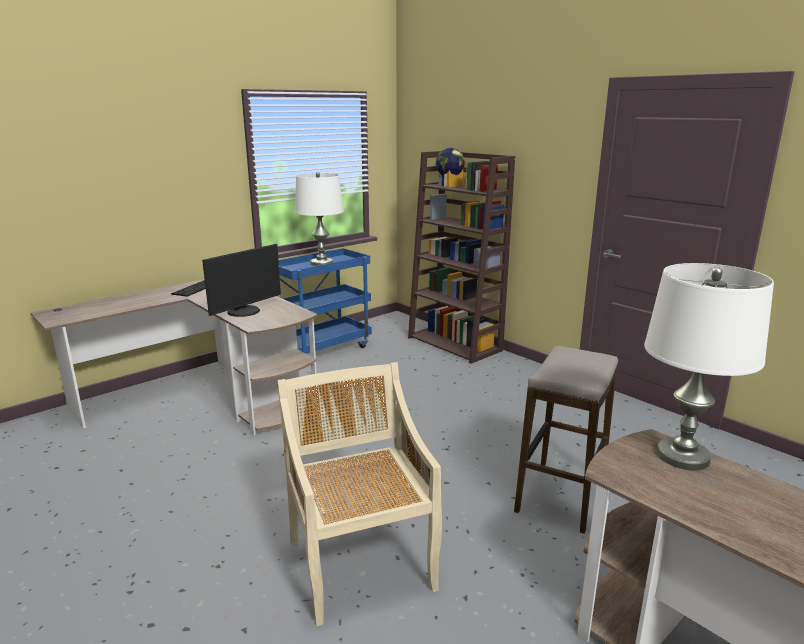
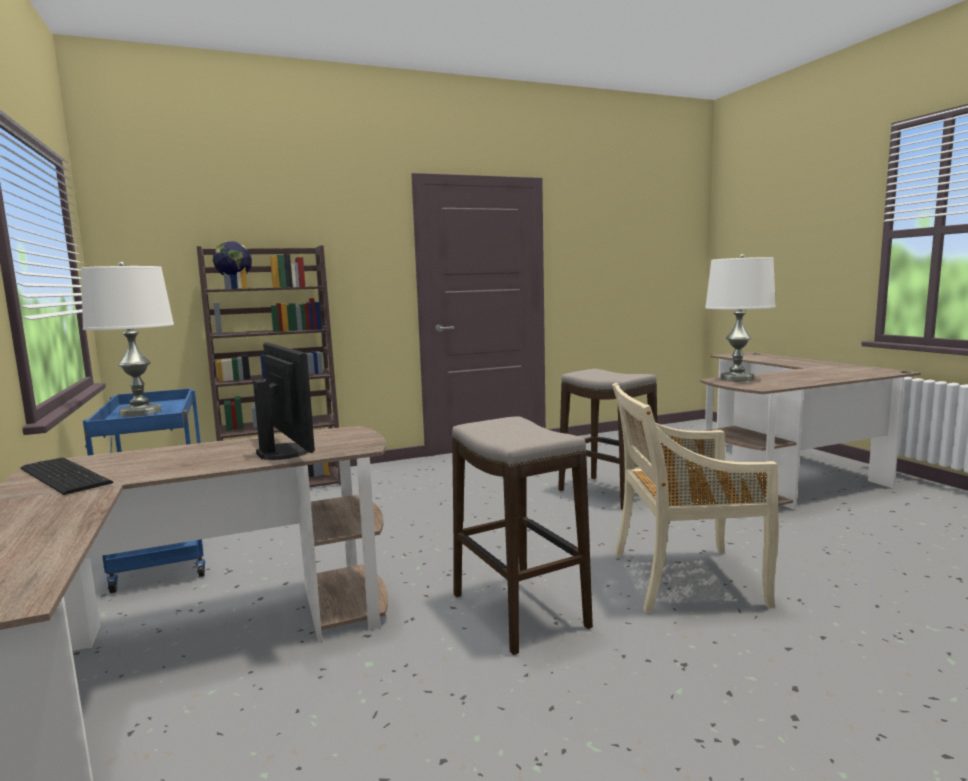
camera: 70 degrees left, 10 degrees down
none -> stool [452,417,593,655]

